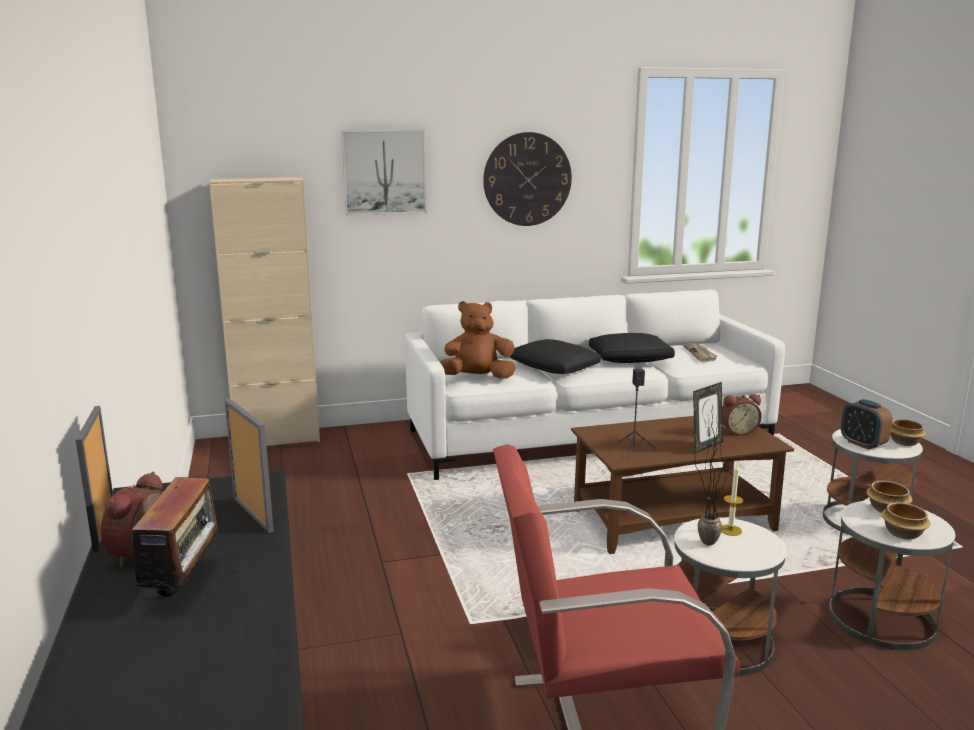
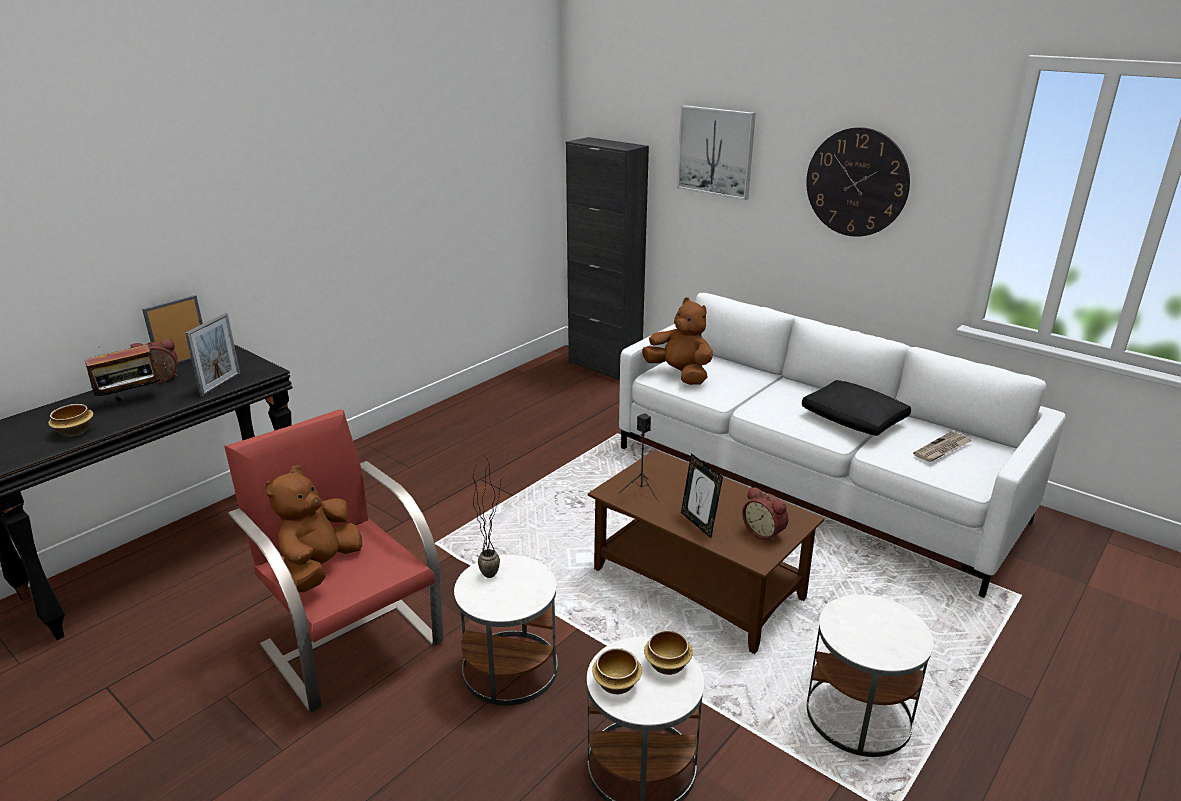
camera: 55 degrees right, 10 degrees up
beige cabinet [209,177,320,446] -> black cabinet [566,137,649,380]
black pillow [510,339,601,374] -> none
picture frame [693,382,723,453] -> picture frame turned 45 degrees clockwise [681,453,723,538]
candle [721,465,744,536] -> none
alarm clock [841,399,893,450] -> none
bowl [890,419,926,446] -> bowl moved to [48,404,94,437]
none -> brown plush toy [264,465,362,592]

